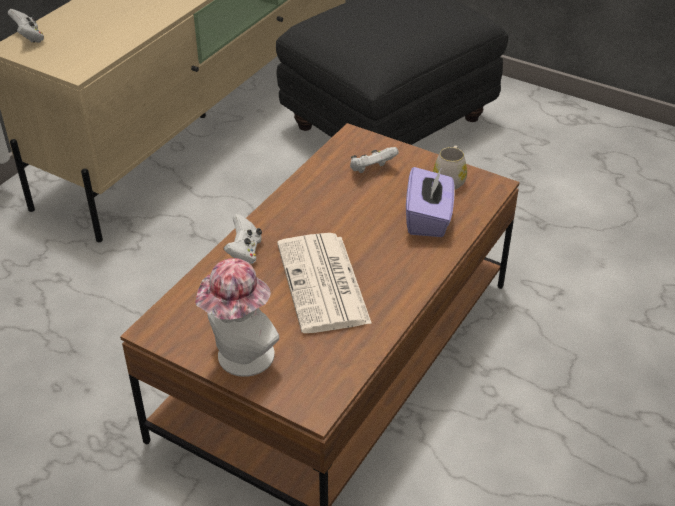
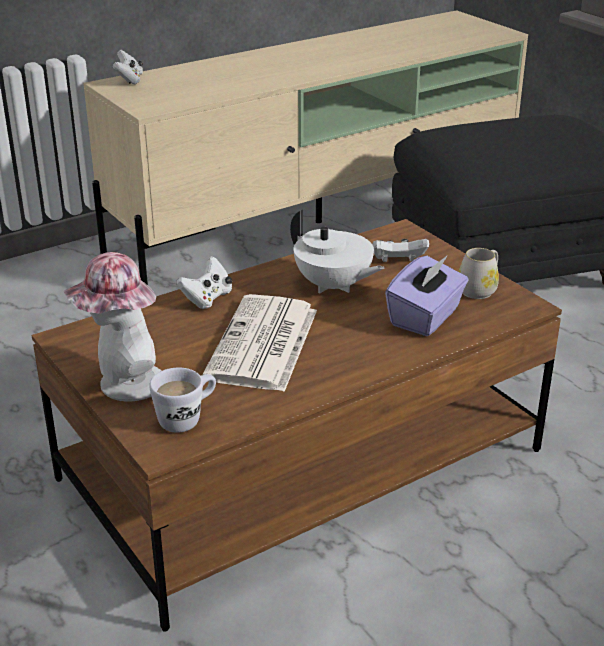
camera: 25 degrees right, 10 degrees down
none -> white mug [149,368,216,433]
none -> white teapot [290,210,384,294]

